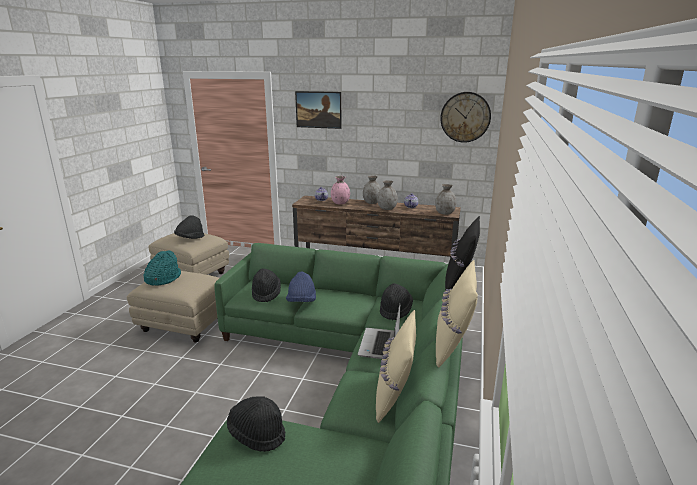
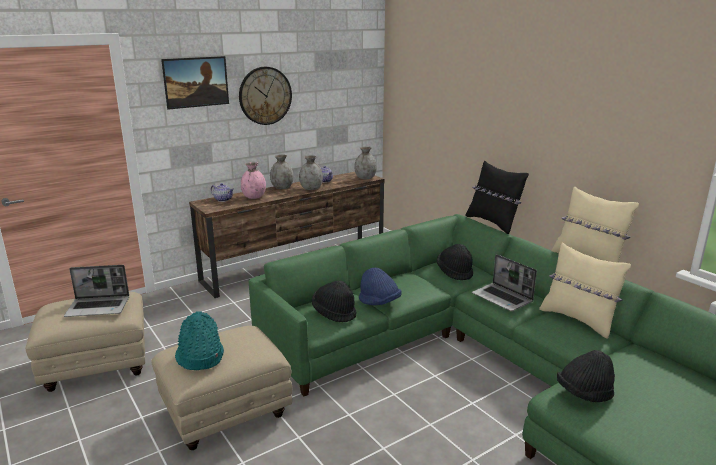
camera: 50 degrees left, 0 degrees up
black hat [174,215,204,239] -> laptop [64,265,129,317]
wall clock [440,92,491,143] -> wall clock moved to [239,67,292,125]

